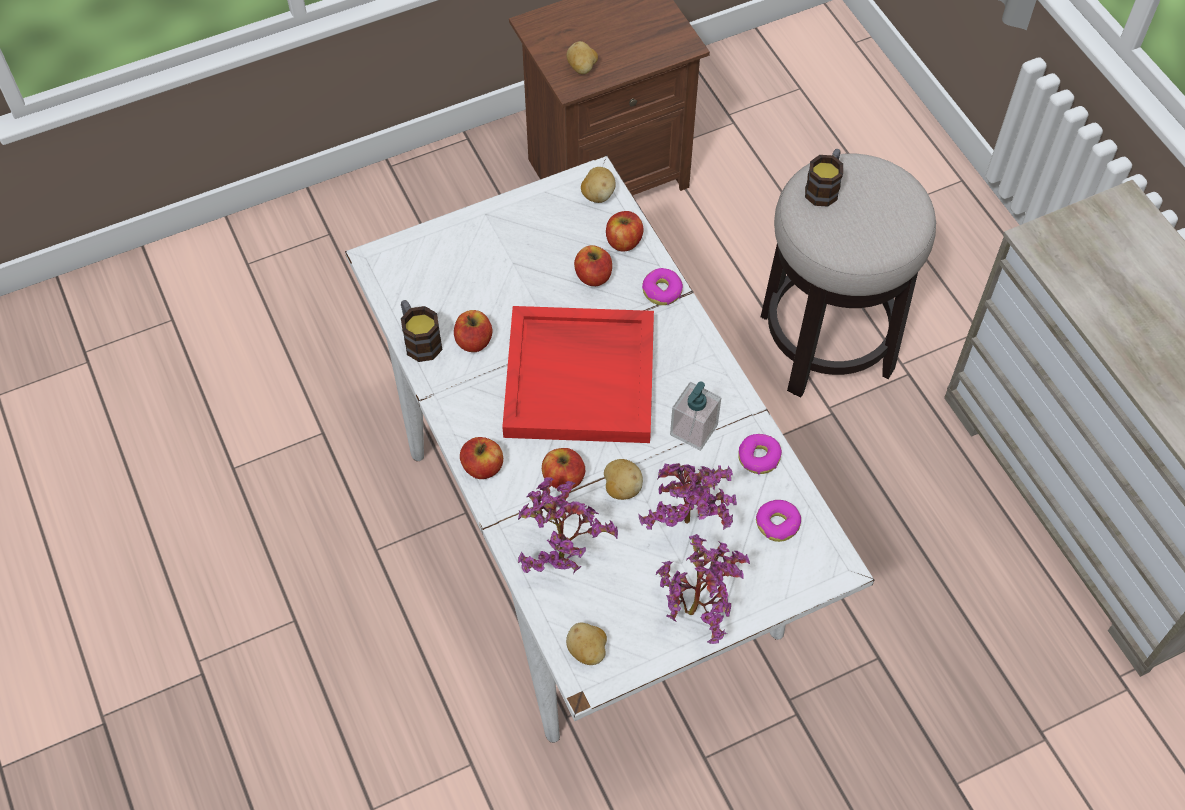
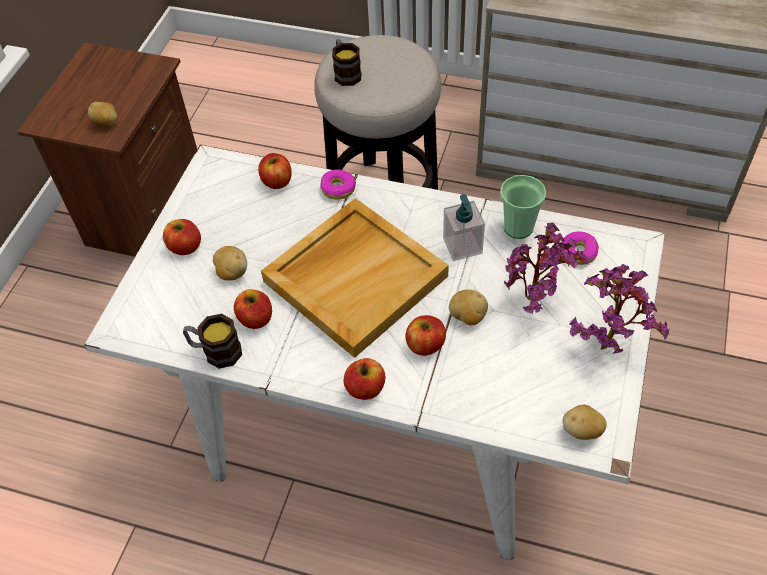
camera: 45 degrees left, 5 degrees down
red tray [502,306,654,443] -> beige tray [261,198,449,358]
potted plant [518,477,618,574] -> none
apple [574,245,612,286] -> apple moved to [163,219,201,255]
potato [581,167,616,203] -> potato moved to [213,246,247,281]
donut [738,434,782,475] -> cup [500,175,546,239]

